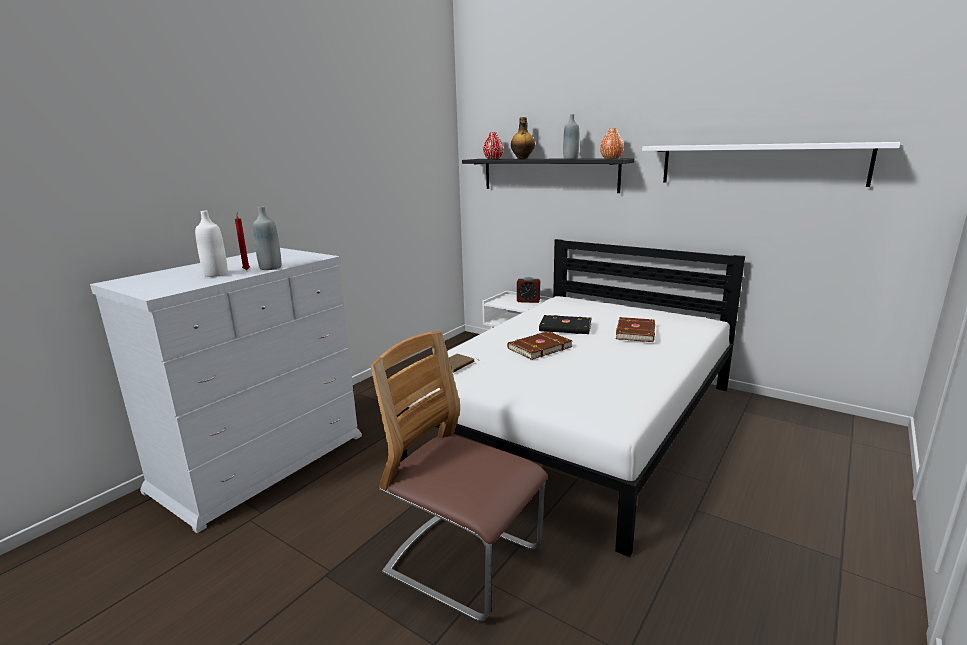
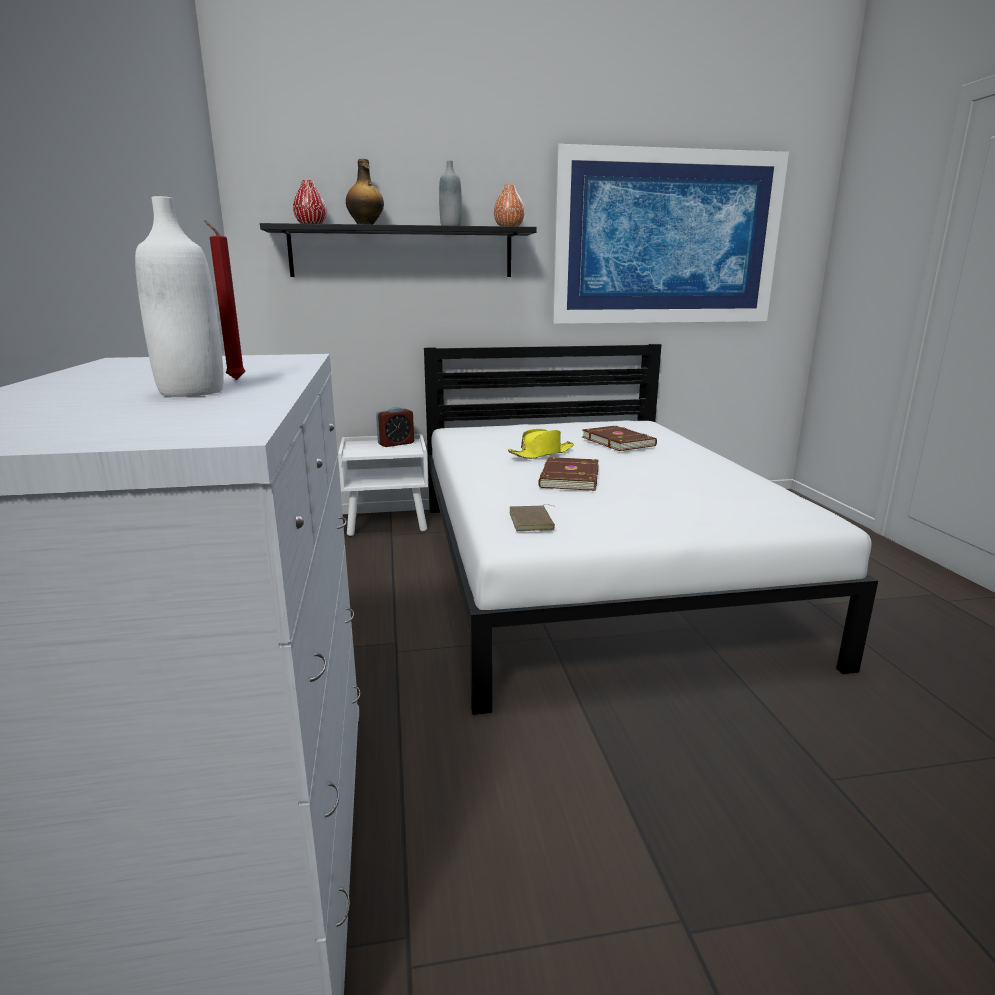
camera: 45 degrees left, 0 degrees up
grey bottle [253,207,281,270] -> none
chair [370,331,547,622] -> none
black book [539,315,592,334] -> yellow hat [508,429,574,459]
white shelf [642,142,900,187] -> picture [551,144,789,324]

